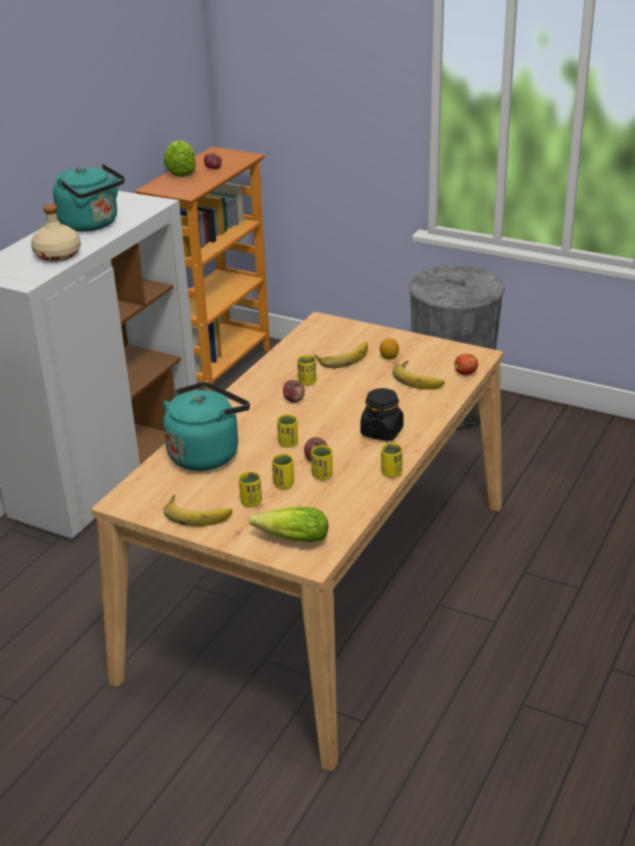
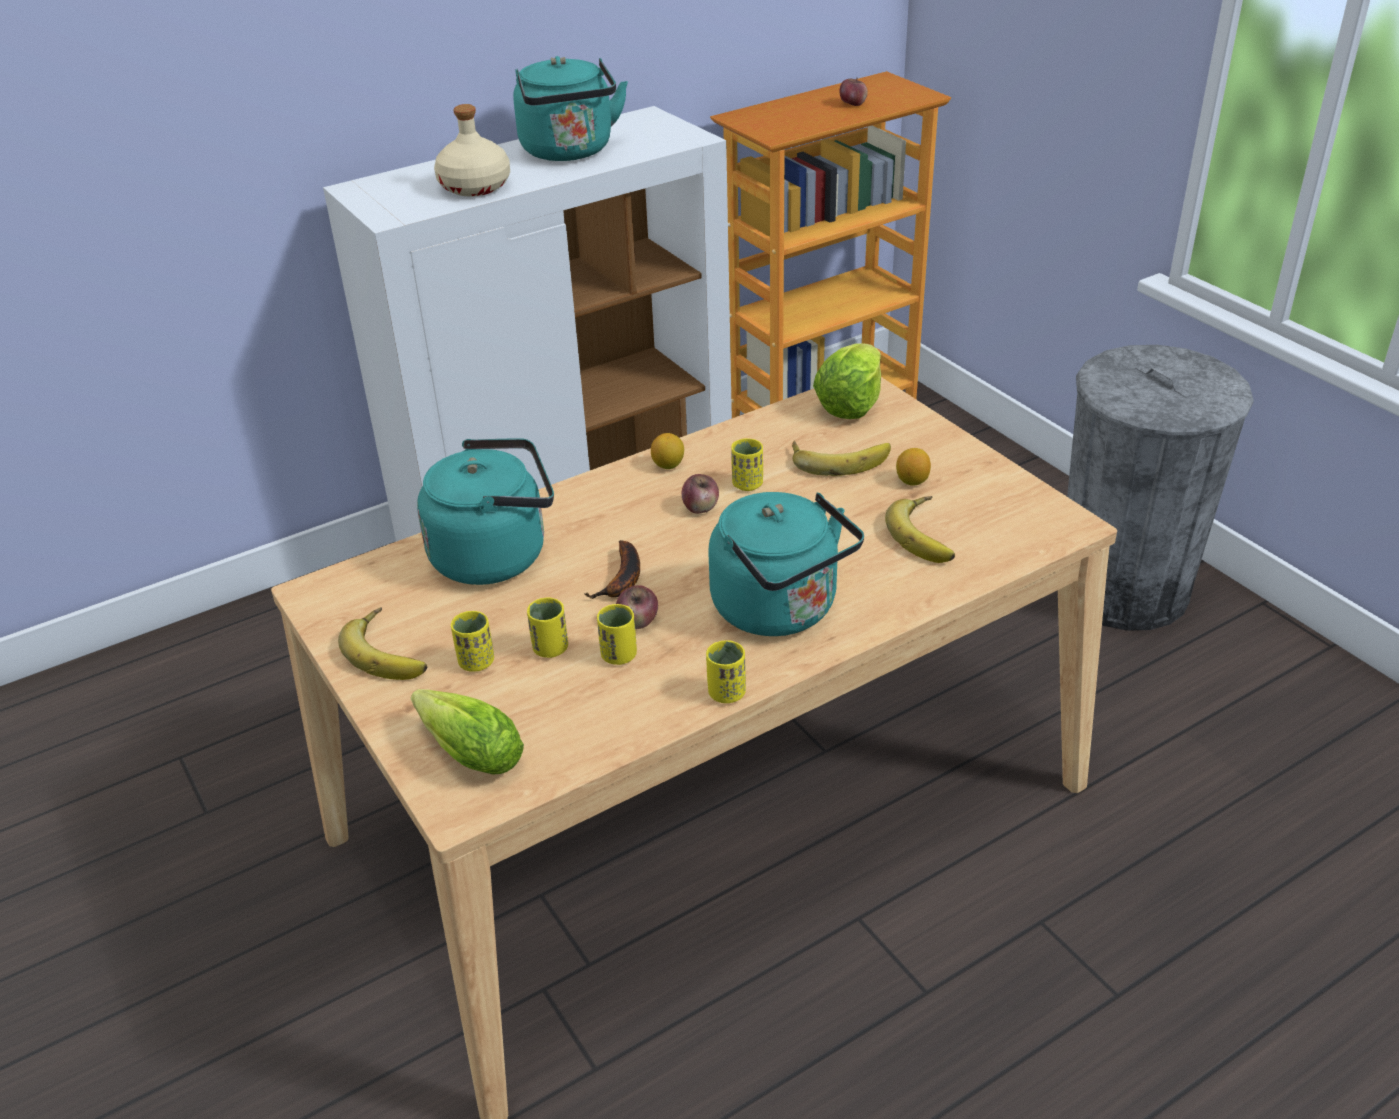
camera: 30 degrees right, 5 degrees up
lettuce [164,140,196,177] -> lettuce moved to [813,343,881,419]
yellow cup [277,414,298,448] -> banana [584,540,640,599]
black jar [360,388,404,441] -> turquoise kettle [708,492,864,636]
apple [454,354,478,375] -> none
none -> lemon [651,433,684,469]

